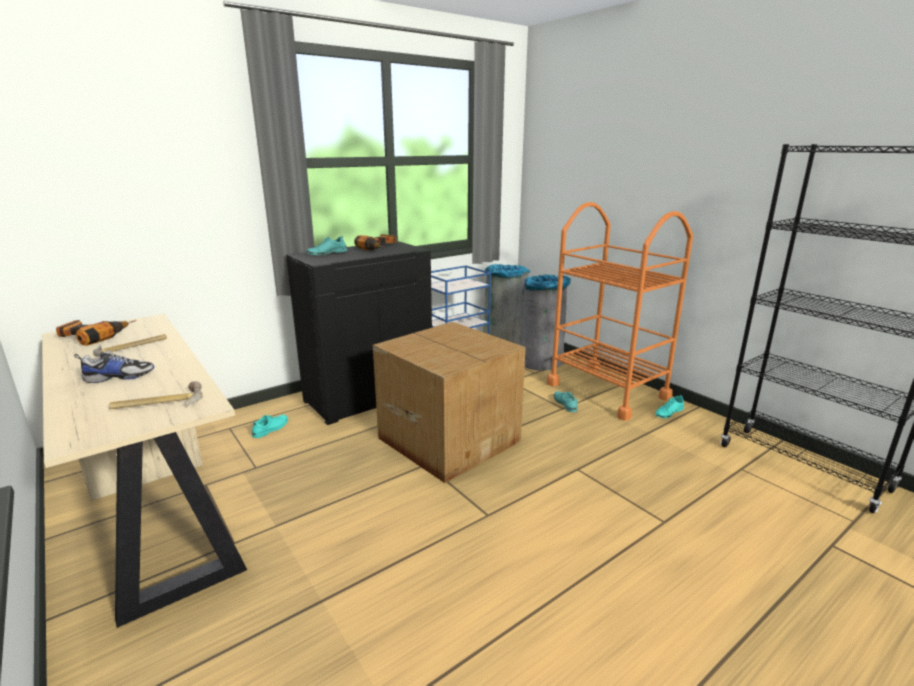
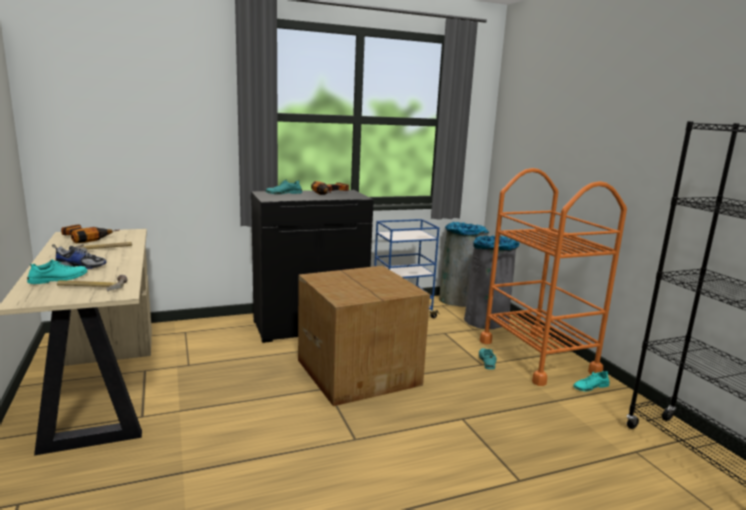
camera: 15 degrees right, 5 degrees down
turquoise shoe [252,415,288,438] -> turquoise shoe moved to [27,260,87,284]

